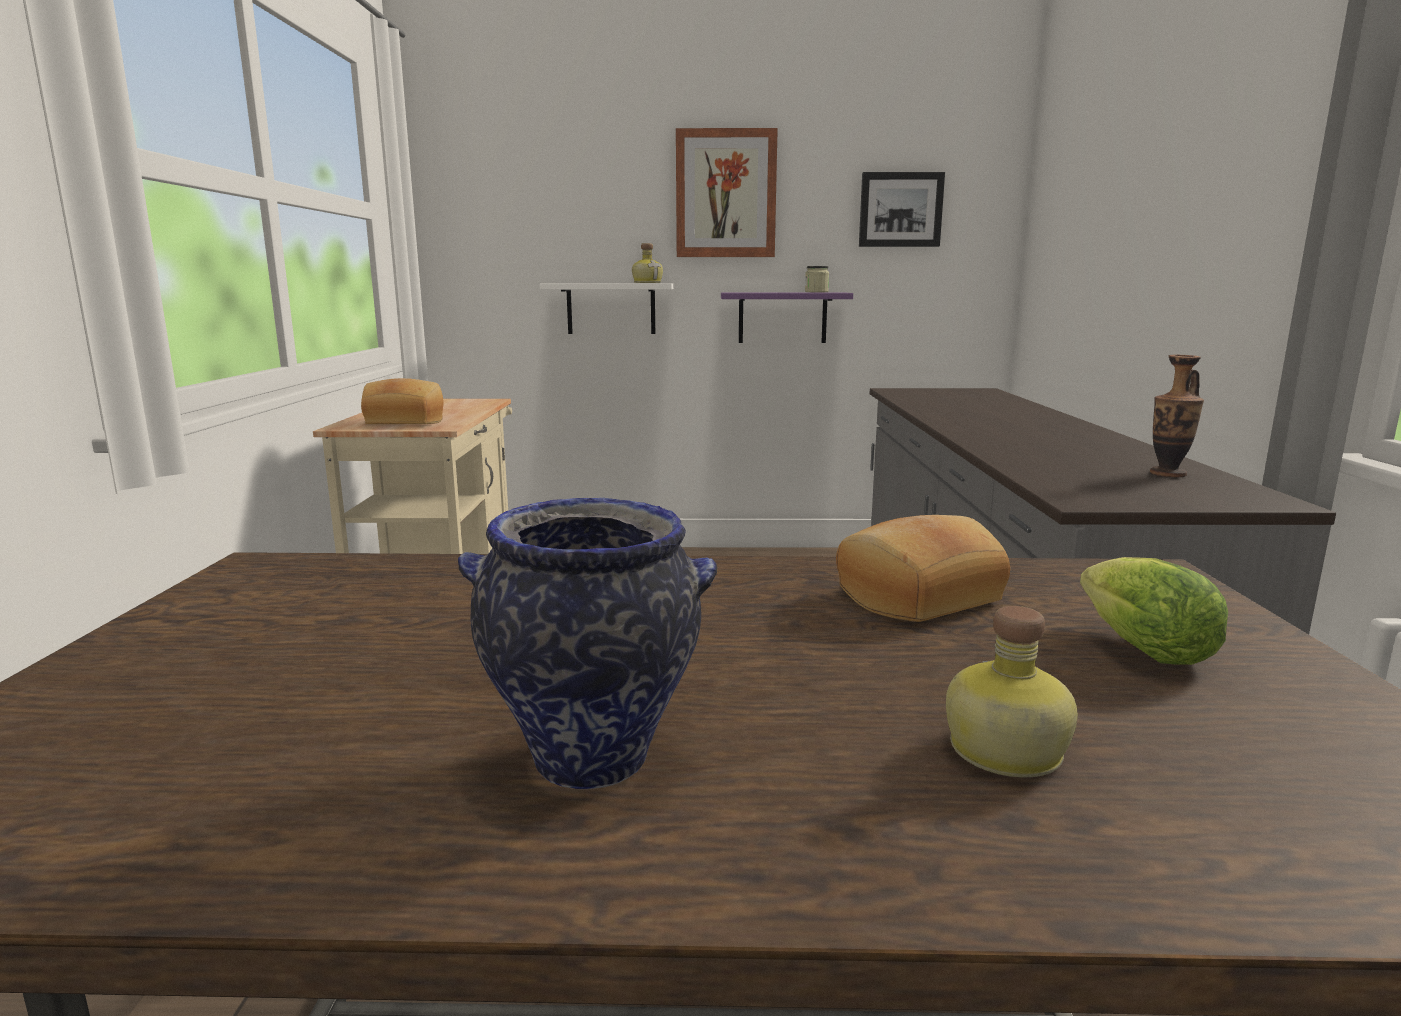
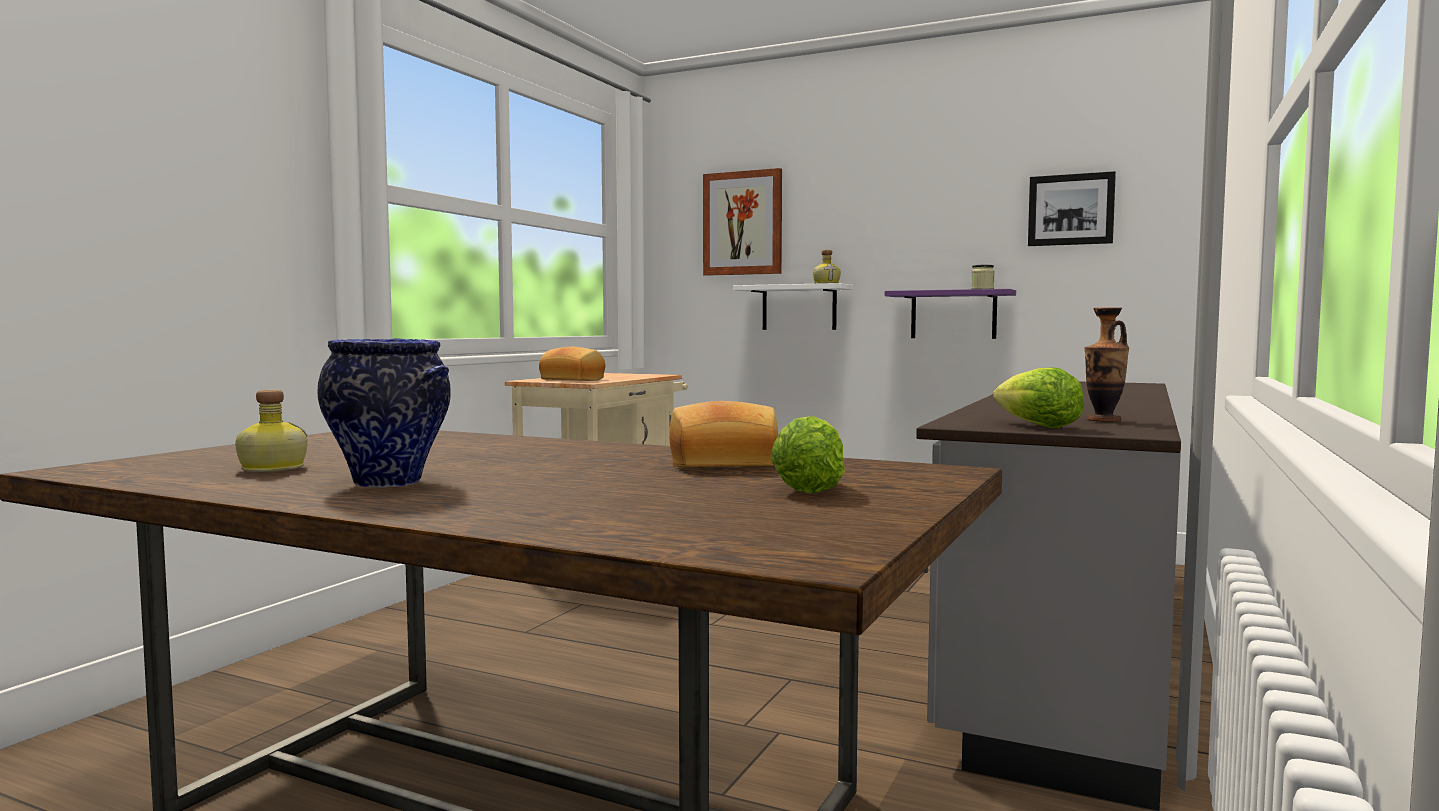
camera: 25 degrees right, 10 degrees down
picture [676,128,778,257] -> picture moved to [703,168,782,276]
bottle [946,606,1078,778] -> bottle moved to [235,390,308,472]
none -> lettuce [993,367,1084,428]

